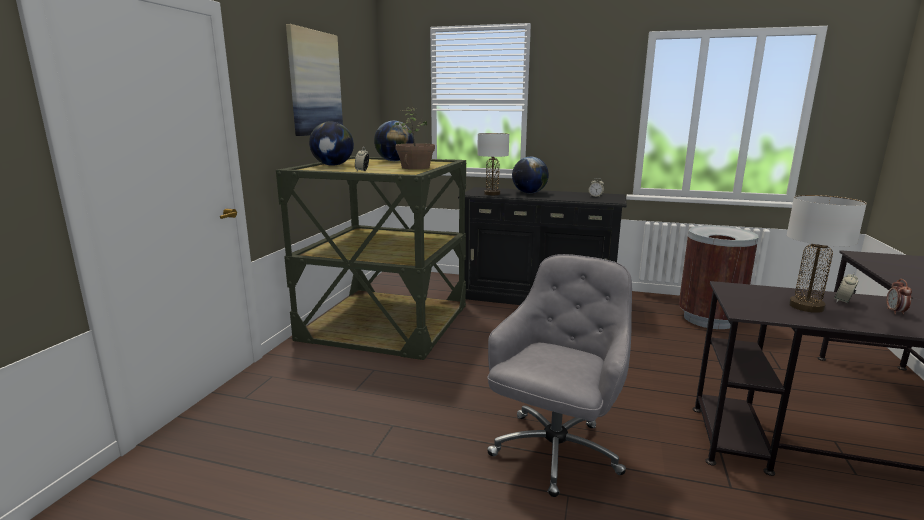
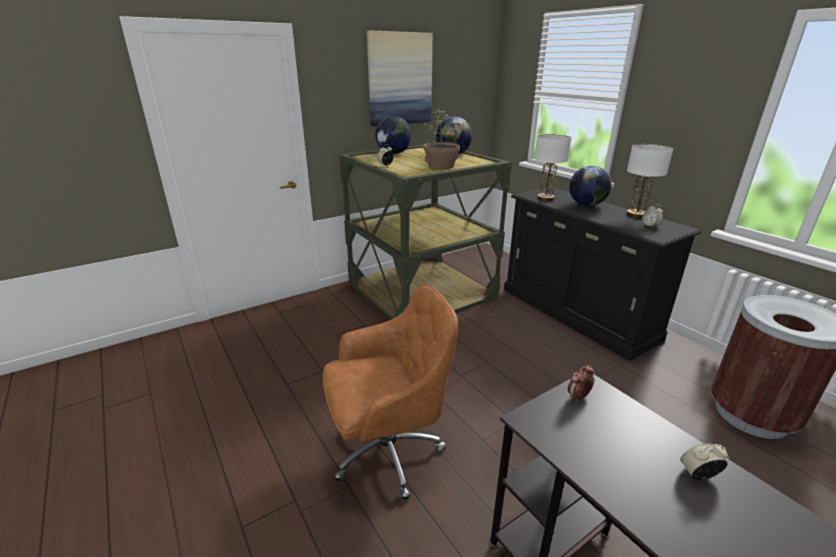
camera: 40 degrees right, 10 degrees up
grey office chair [487,254,632,497] -> brown office chair [323,284,458,500]
table lamp [787,195,867,313] -> table lamp moved to [626,144,673,218]
alarm clock [886,279,912,315] -> alarm clock moved to [568,365,594,402]

